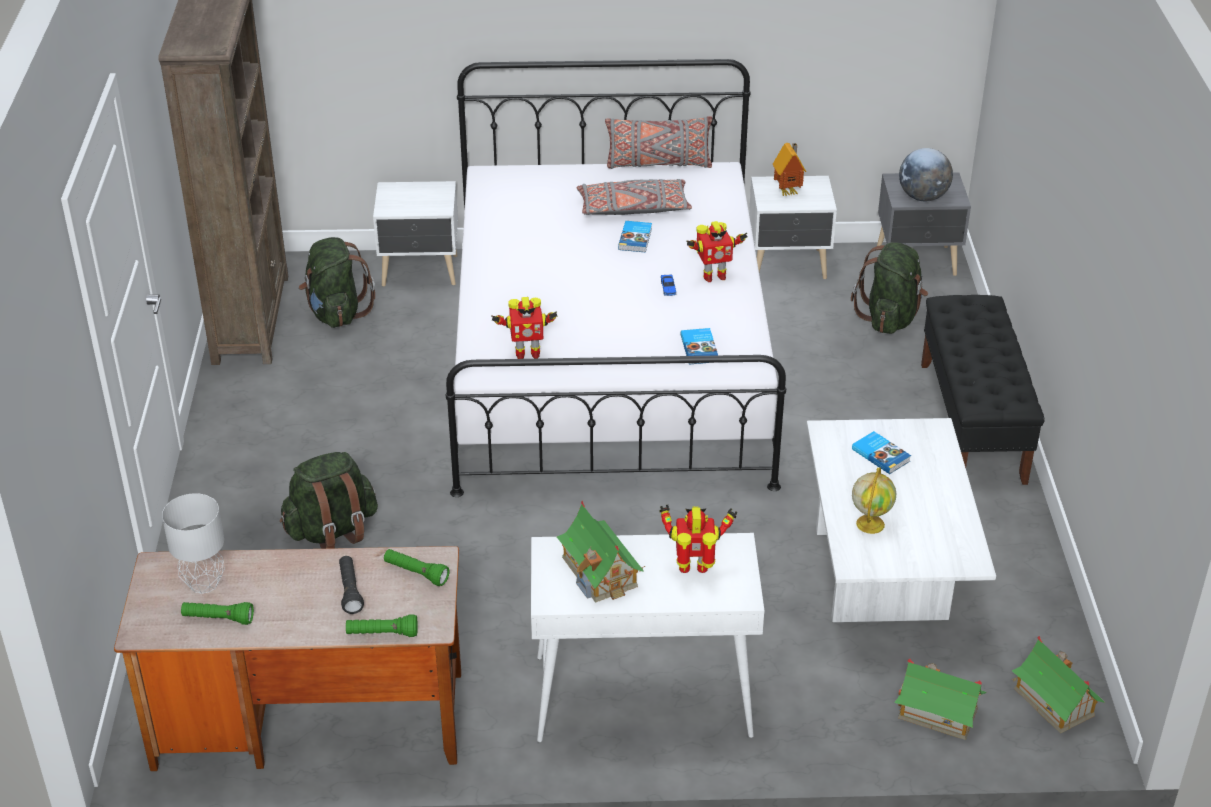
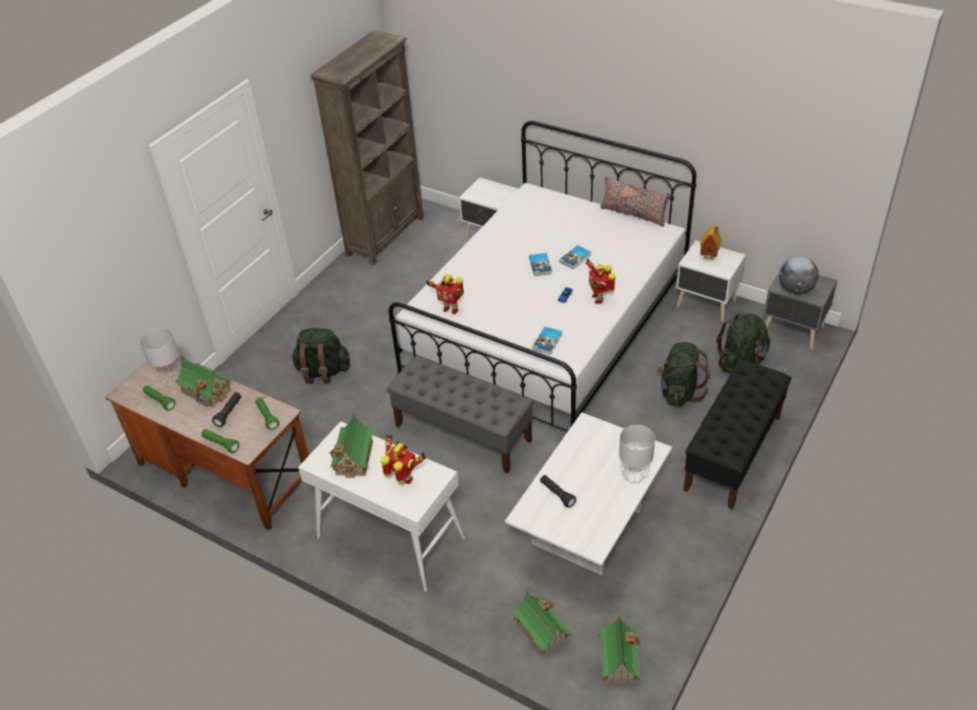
camera: 35 degrees right, 5 degrees up
green backpack [299,237,375,328] -> green backpack moved to [657,342,710,406]
grey pillow [576,179,692,215] -> none
toy robot [686,221,747,282] -> toy robot turned 60 degrees clockwise [586,259,615,304]
book [852,431,911,474] -> book moved to [529,253,552,276]
globe [852,467,896,534] -> black flashlight [540,475,576,508]
none -> toy house [174,356,232,407]
none -> grey bench [387,355,534,474]
none -> grey table lamp [619,425,655,484]

